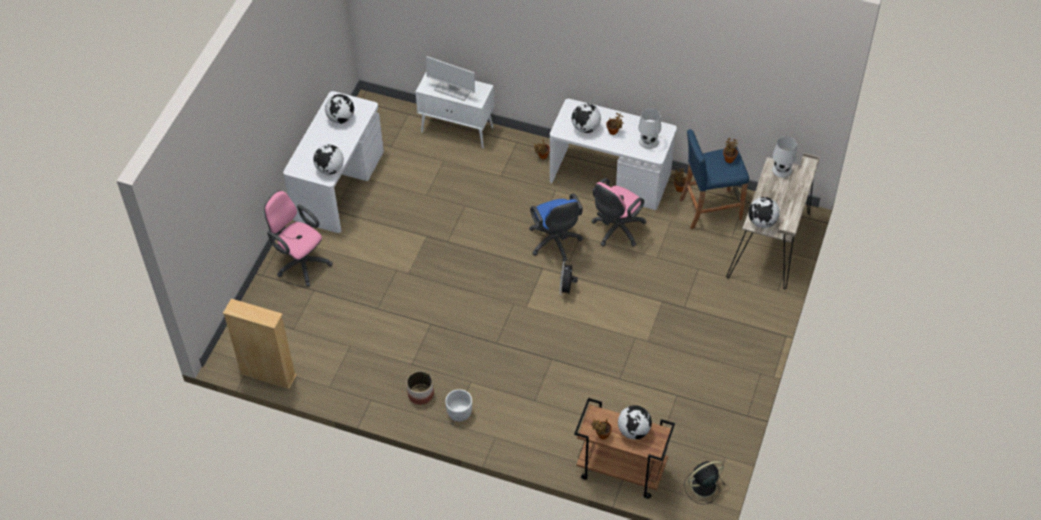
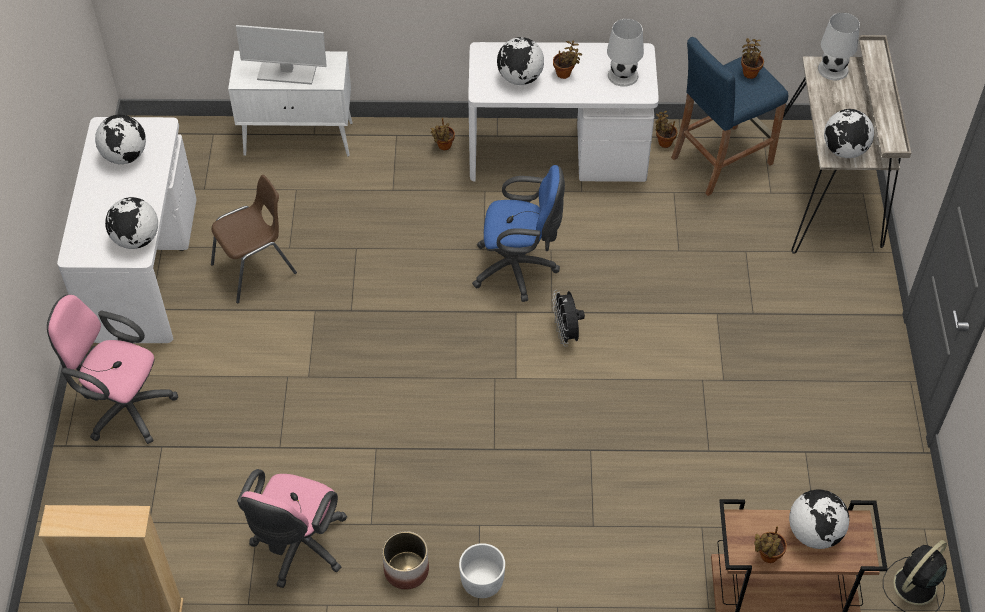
camera: 20 degrees left, 0 degrees up
blue office chair [530,194,583,262] -> blue office chair turned 45 degrees counterclockwise [472,165,565,302]
pink office chair [591,178,646,247] -> pink office chair moved to [237,469,347,588]
none -> brown chair [211,175,297,303]

